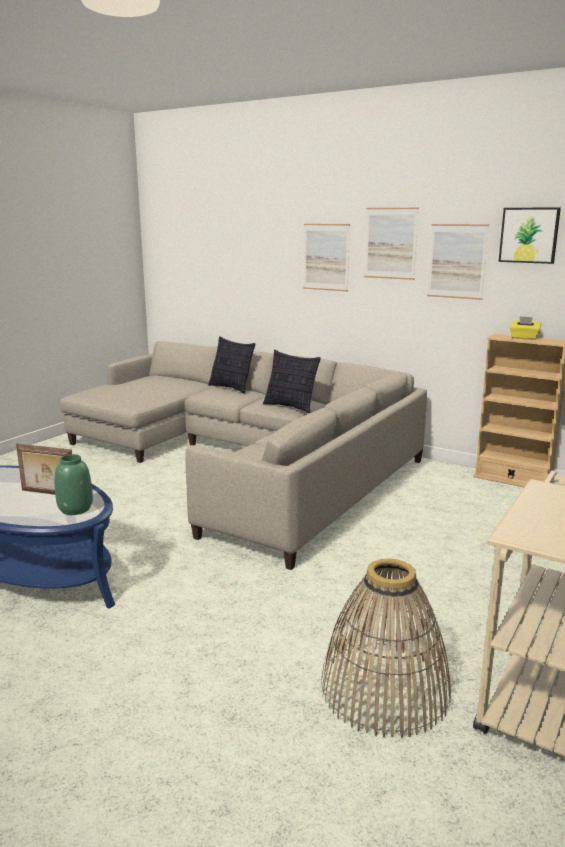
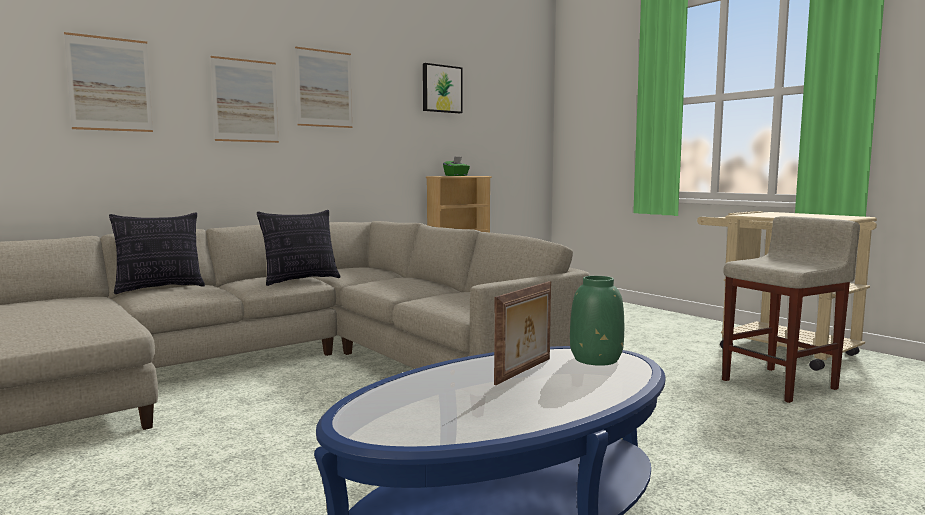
camera: 70 degrees left, 10 degrees down
basket [321,558,451,738] -> beige stool [722,216,860,403]
picture [427,224,489,300] -> picture moved to [64,32,153,132]
yellow tissue box [510,316,541,340] -> green tissue box [443,156,470,176]

